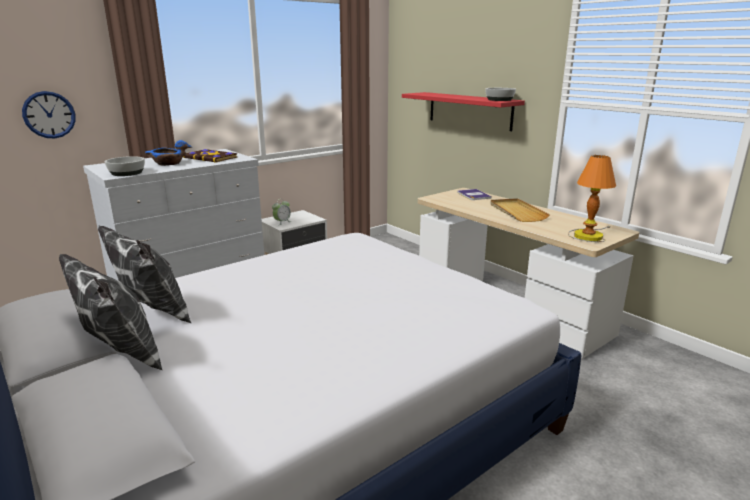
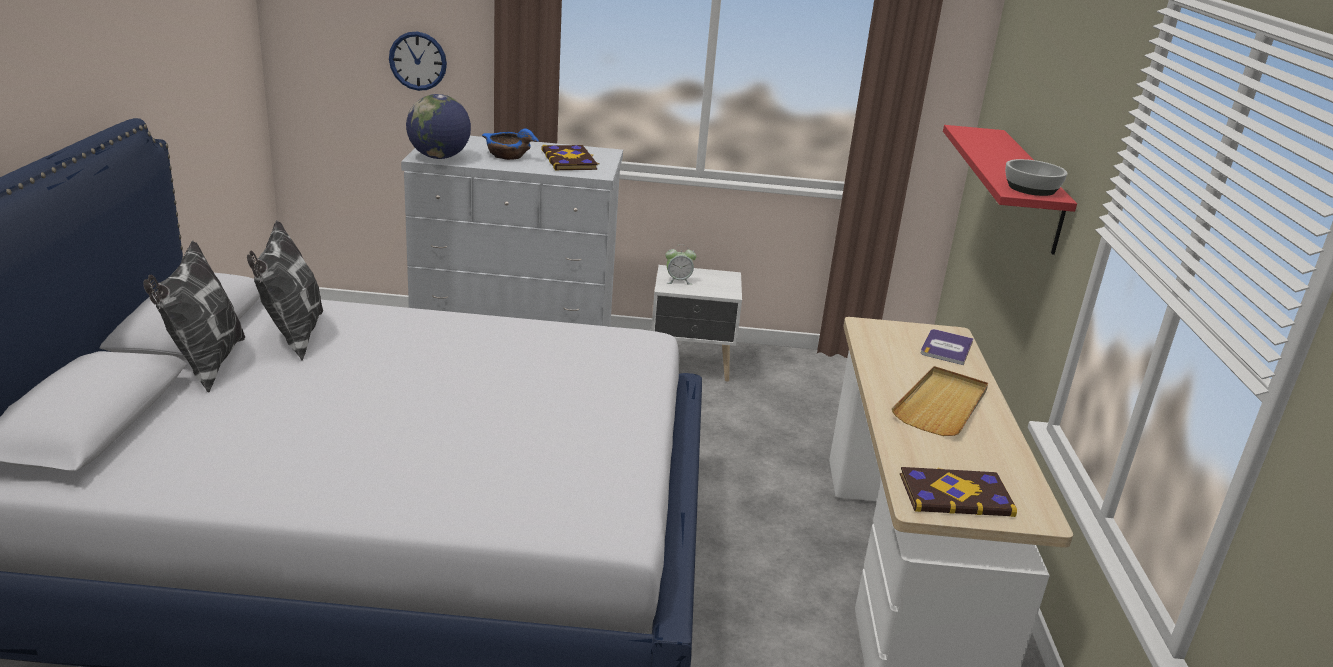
camera: 40 degrees right, 5 degrees up
bowl [105,156,145,176] -> globe [406,94,471,159]
table lamp [568,155,616,242] -> book [900,467,1017,517]

